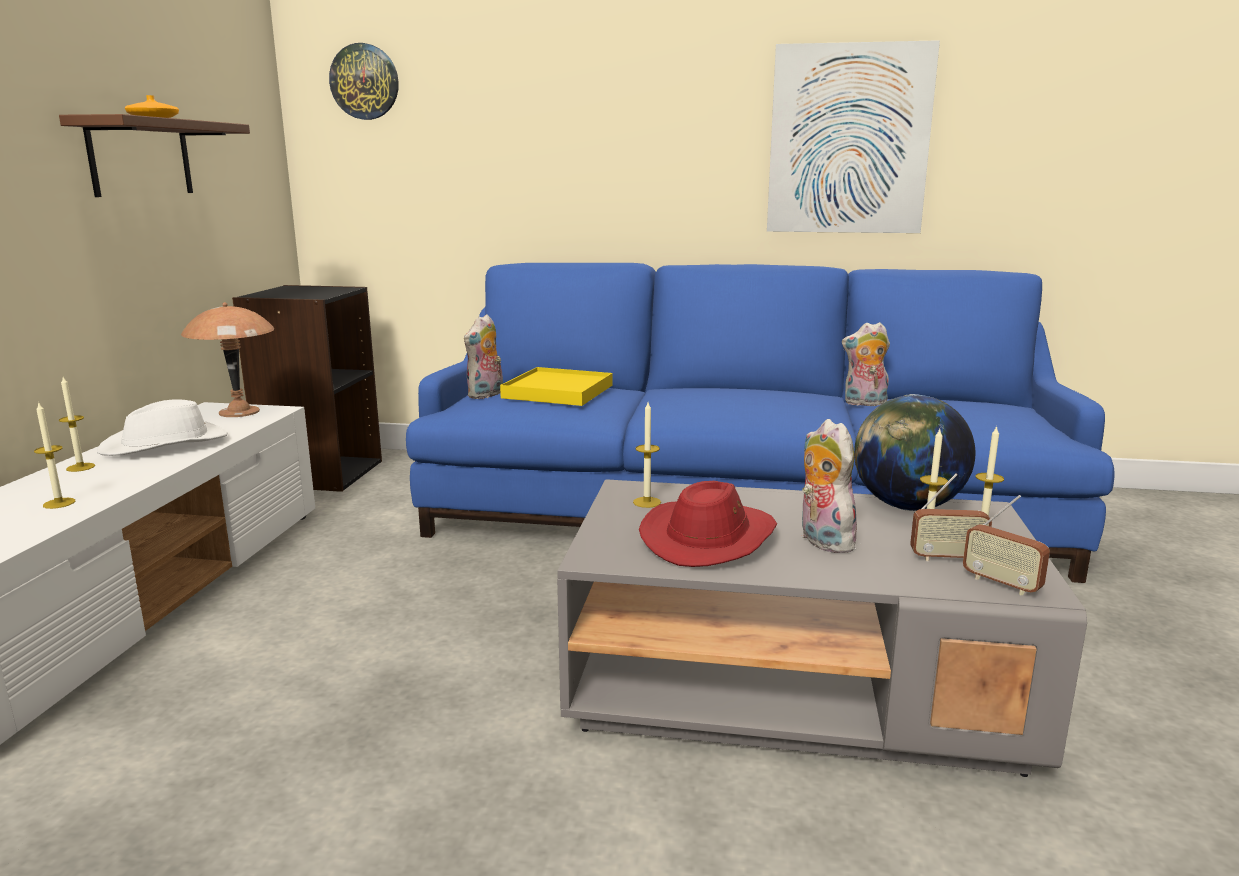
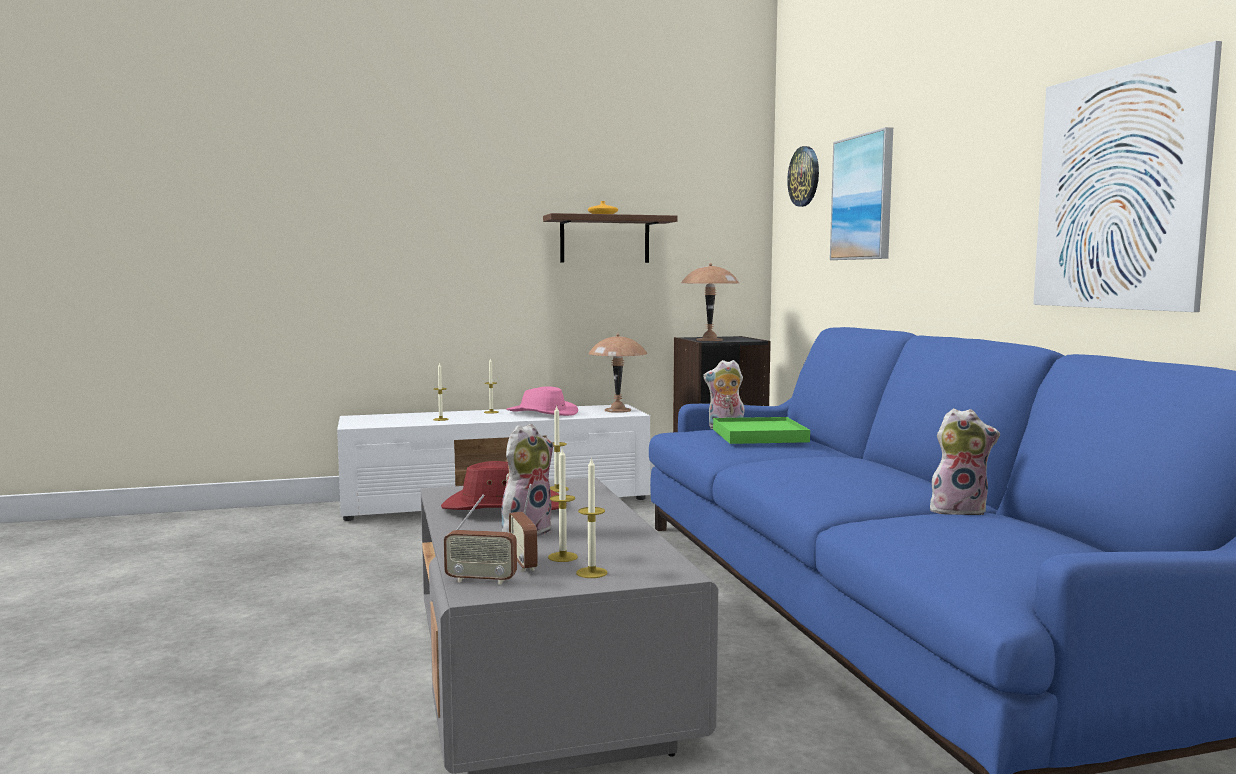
camera: 65 degrees right, 10 degrees down
white hat [97,399,228,456] -> pink hat [506,387,578,416]
yellow tray [500,367,613,406] -> green tray [713,417,810,444]
plush toy [842,322,890,406] -> plush toy turned 120 degrees clockwise [930,408,1000,515]
globe [854,394,976,511] -> none
radio [963,495,1050,595] -> radio turned 105 degrees counterclockwise [444,494,517,585]
none -> brown table lamp [681,263,739,341]
none -> picture [830,127,893,260]

